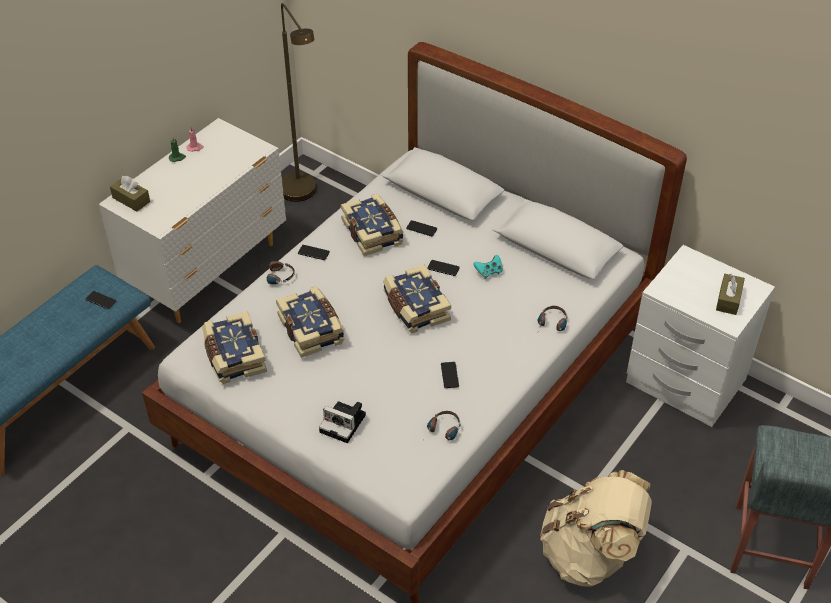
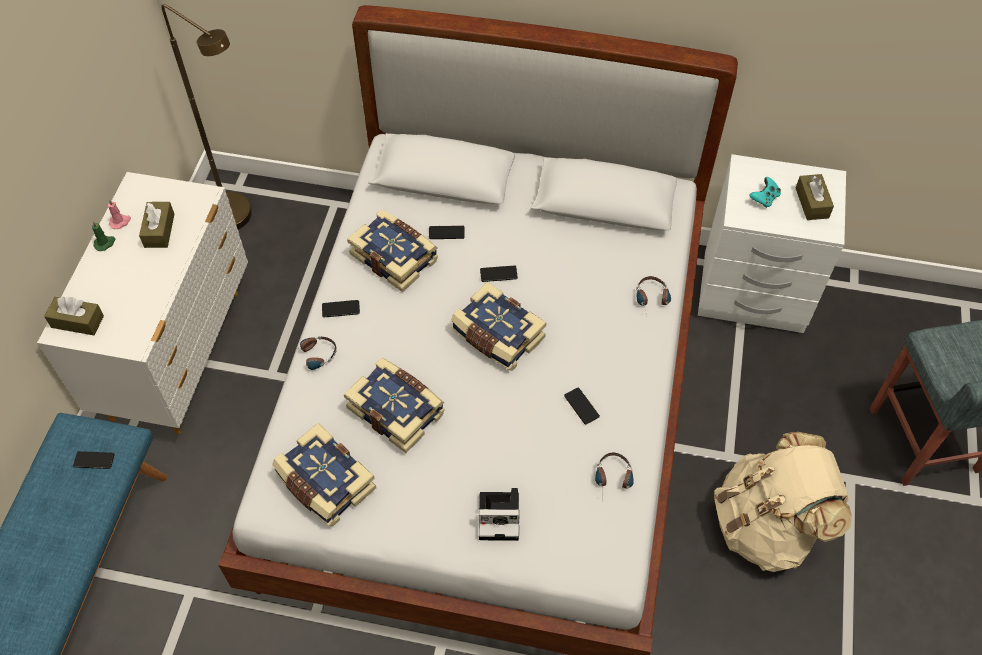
camera: 25 degrees left, 10 degrees up
turquoise game controller [473,255,502,279] -> turquoise game controller moved to [750,177,781,208]
none -> brown tissue box [139,202,174,248]

